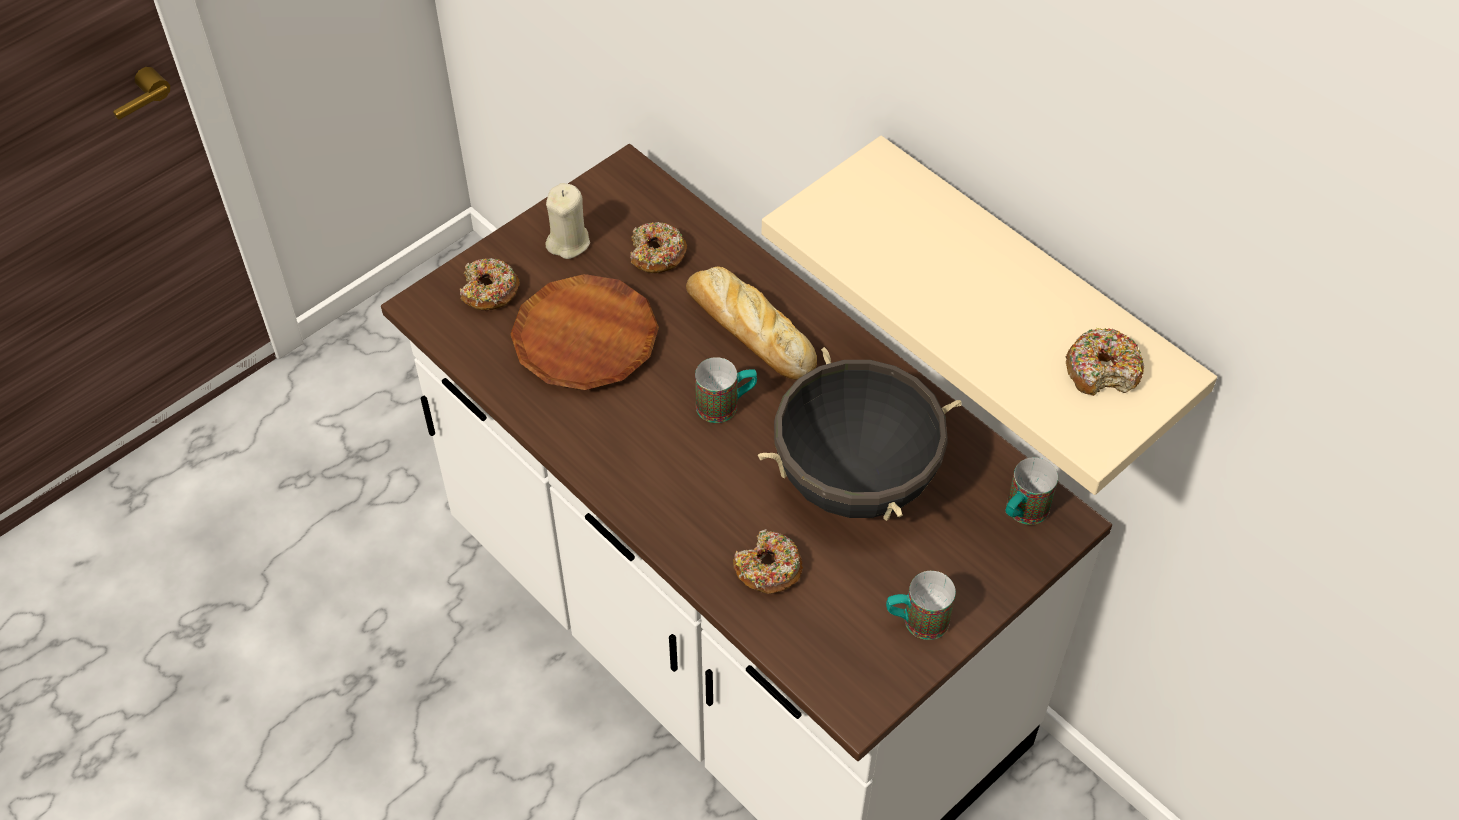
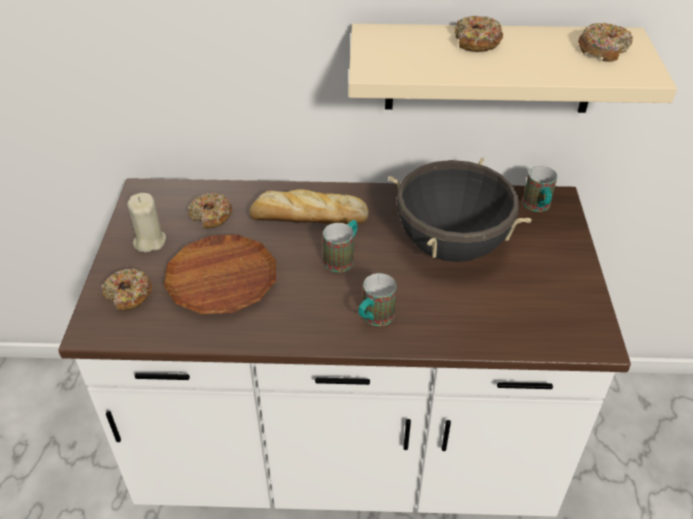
camera: 45 degrees left, 10 degrees down
donut [733,530,803,594] -> donut moved to [455,16,503,52]
mug [886,571,956,640] -> mug moved to [358,273,396,326]

